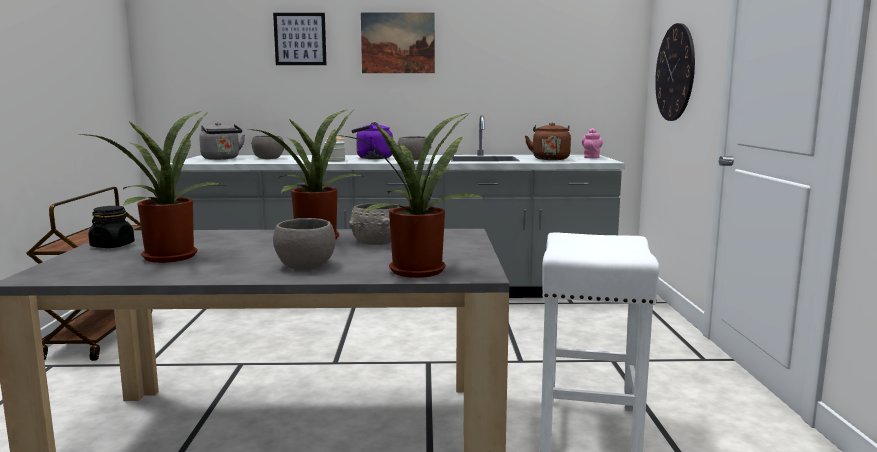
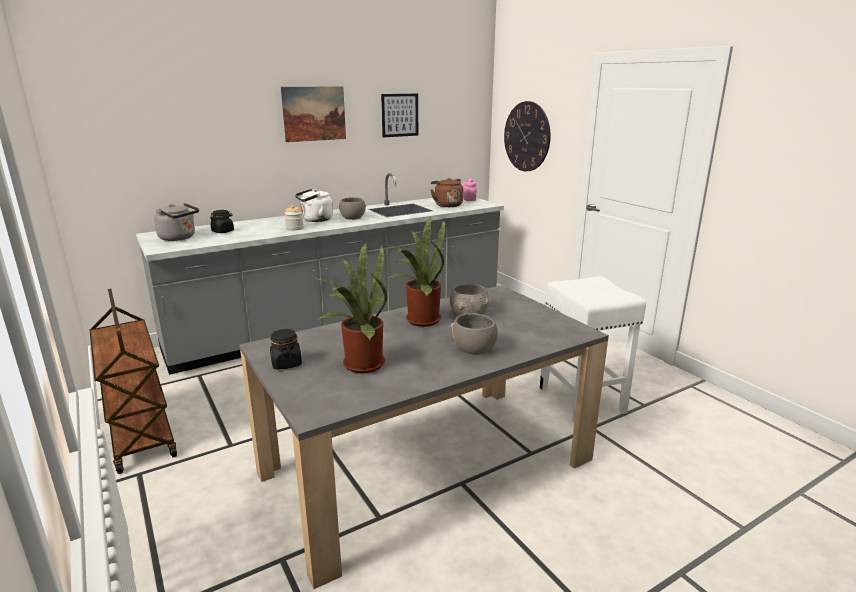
camera: 30 degrees left, 10 degrees up
grey bowl [251,135,284,159] -> black jar [210,210,234,233]
picture [273,13,327,65] -> picture moved to [381,94,418,137]
potted plant [336,113,486,278] -> none
purple kettle [352,122,393,159] -> white kettle [295,189,333,222]

